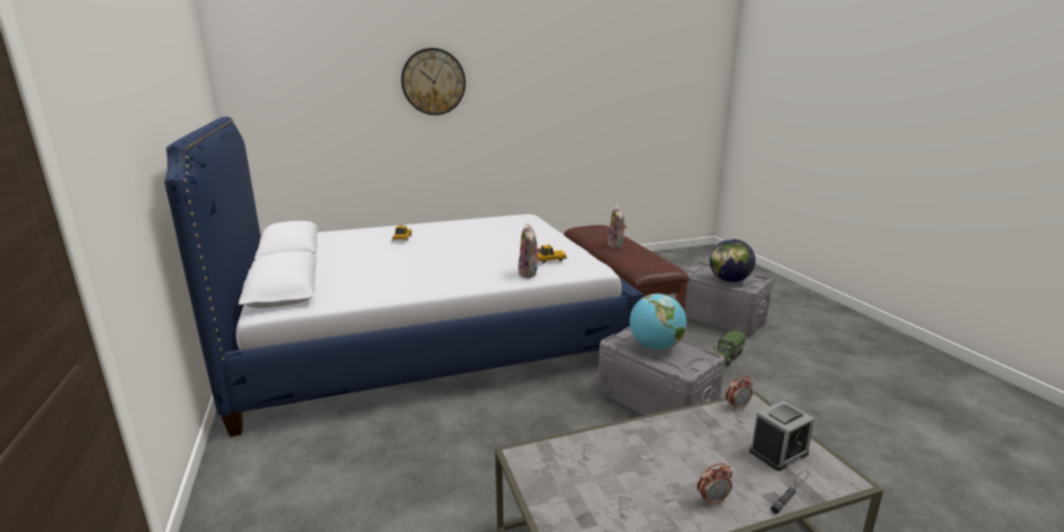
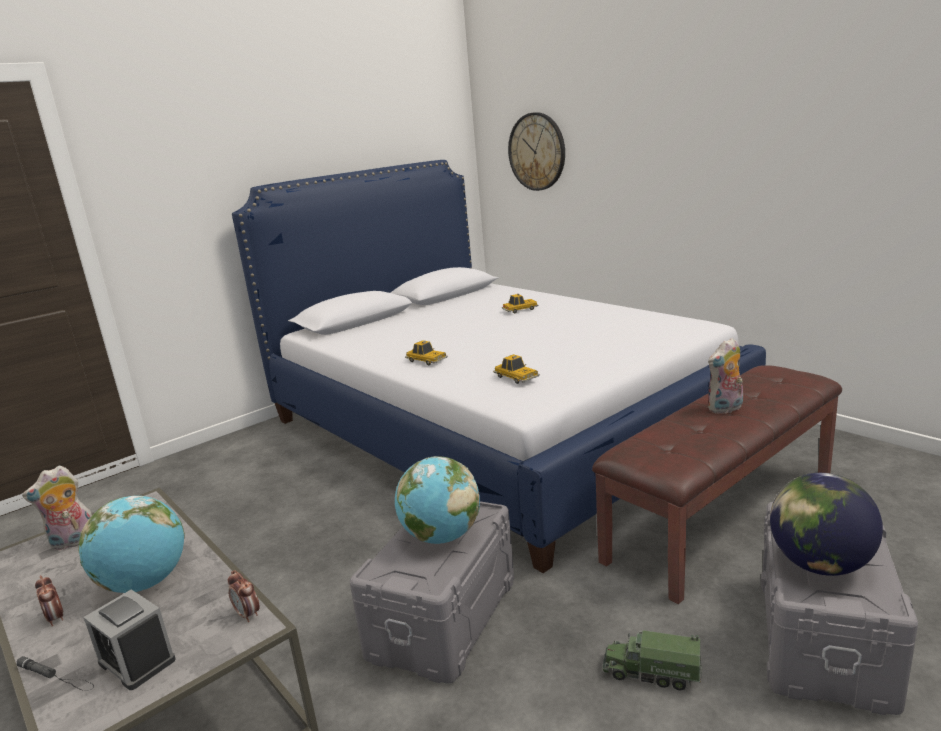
camera: 70 degrees right, 0 degrees up
wall clock [401,48,466,115] -> wall clock moved to [508,112,565,191]
plush toy [518,223,541,278] -> plush toy moved to [22,465,92,550]
none -> globe [78,495,185,593]
none -> toy car [405,340,448,366]

